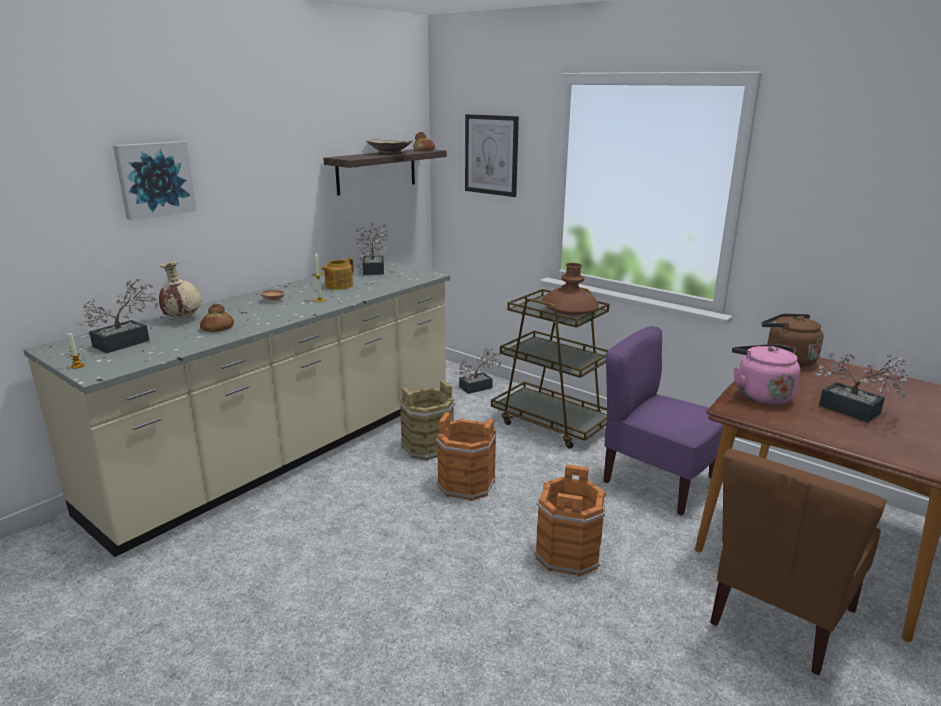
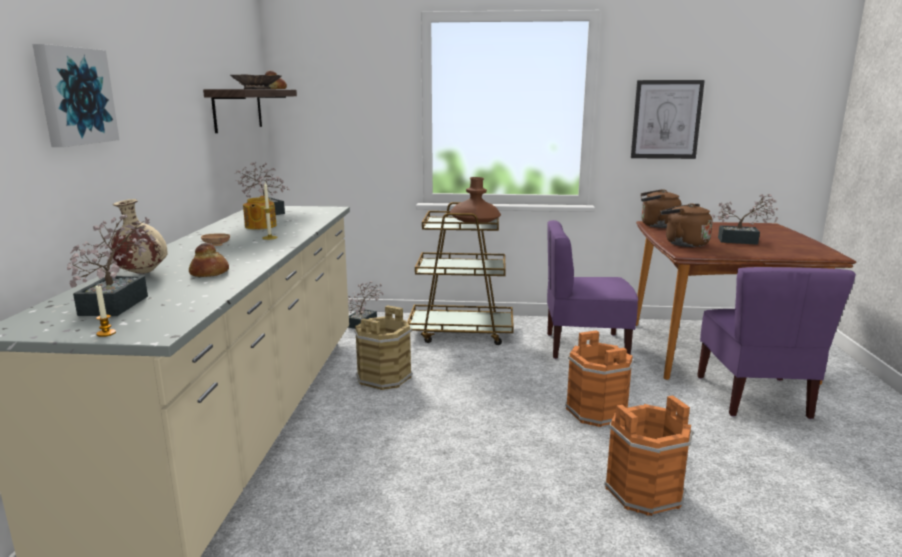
camera: 35 degrees left, 5 degrees down
orange bucket [436,412,496,501] -> orange bucket moved to [604,396,694,516]
picture [465,114,519,197] -> picture moved to [631,80,705,159]
brown chair [710,449,887,675] -> purple chair [697,267,856,419]
pink kettle [732,344,800,405] -> brown kettle [660,203,713,247]

